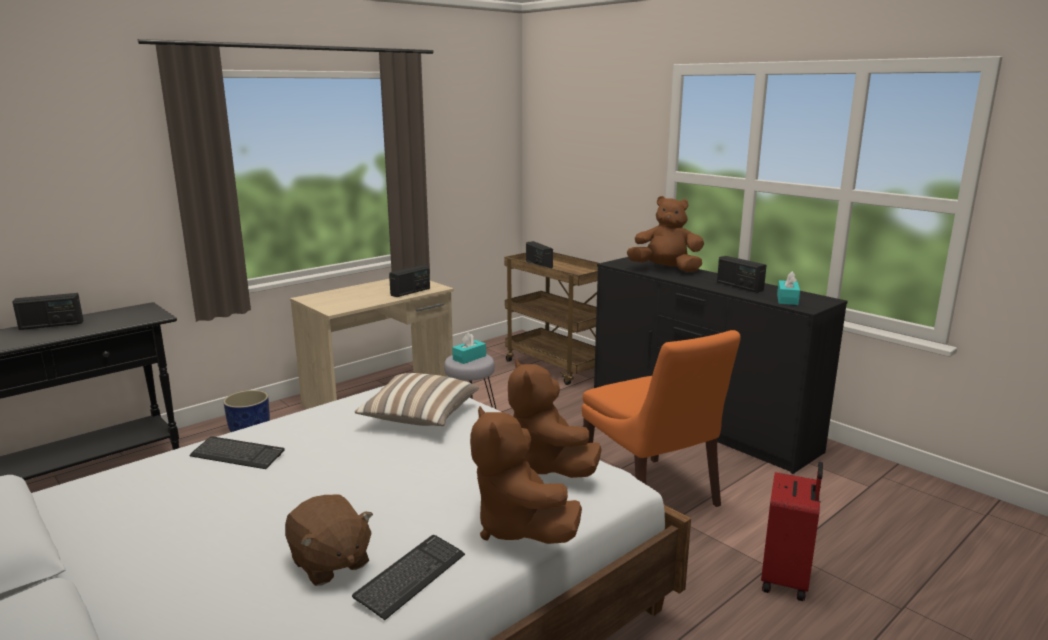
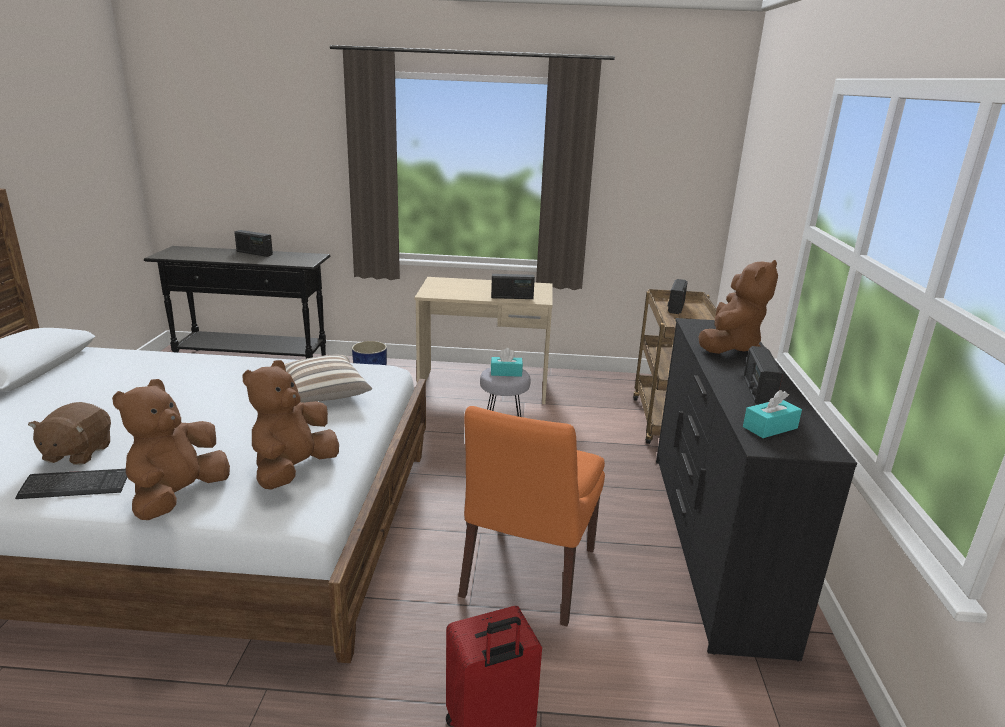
camera: 45 degrees right, 5 degrees up
keyboard [189,436,285,469] -> none
brown plush toy [627,196,704,272] -> brown plush toy turned 60 degrees clockwise [698,260,778,354]

